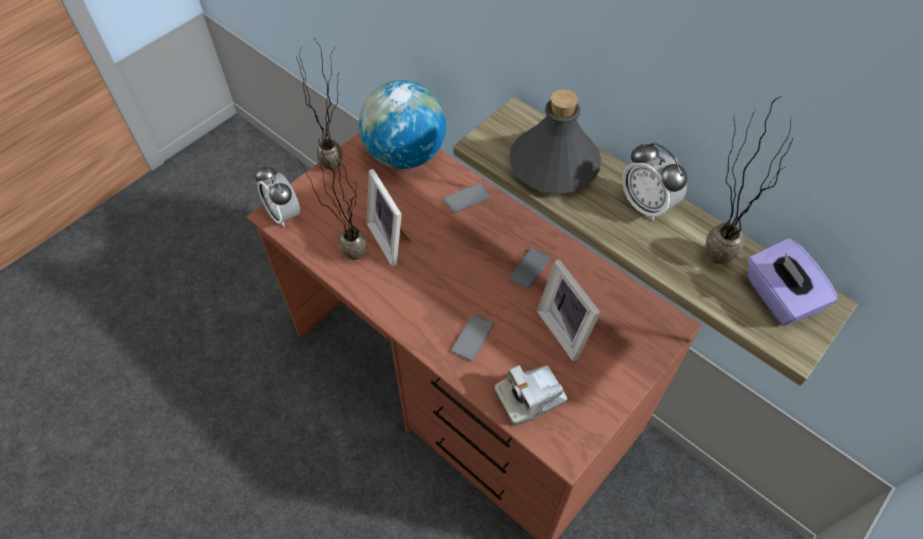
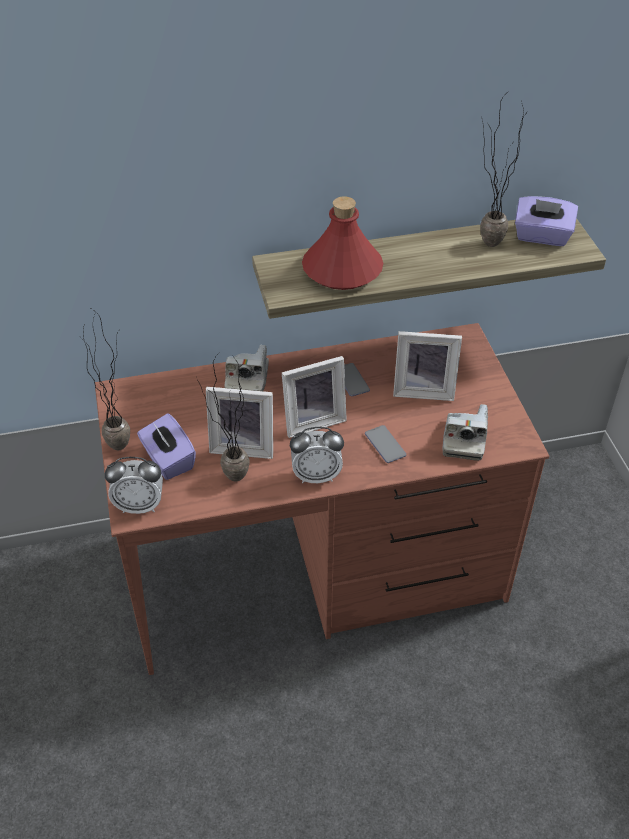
camera: 55 degrees left, 10 degrees down
globe [359,80,446,169] -> none
phone [444,183,490,213] -> camera [224,345,269,391]
grey bottle [509,89,601,194] -> red bottle [302,196,383,290]
alarm clock [622,142,687,221] -> alarm clock moved to [290,427,344,483]
none -> purple tissue box [137,413,196,480]
none -> picture frame [282,356,347,438]

